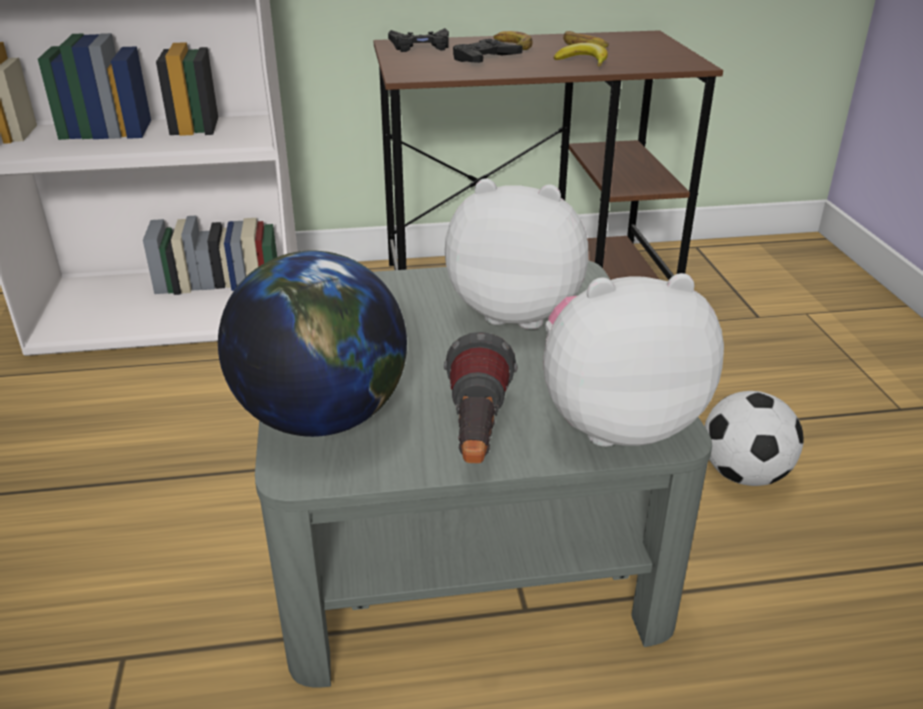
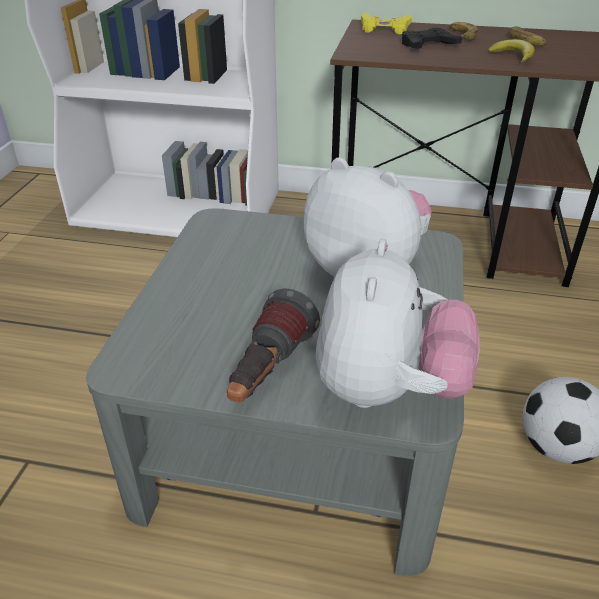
camera: 20 degrees right, 5 degrees up
globe [218,251,407,437] -> none
black game controller [388,28,449,52] -> yellow game controller [361,13,412,34]
plush toy [543,273,724,447] -> plush toy turned 90 degrees clockwise [316,239,480,408]

